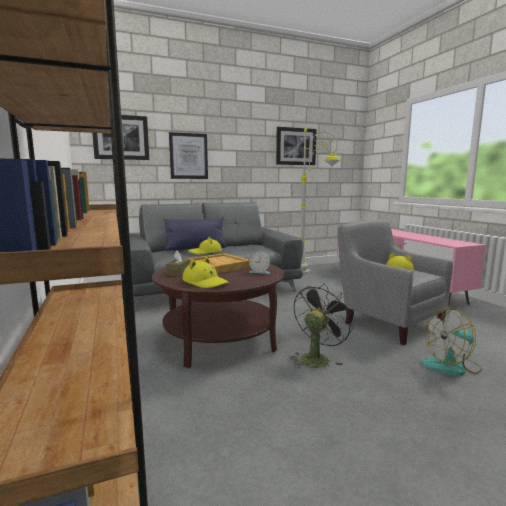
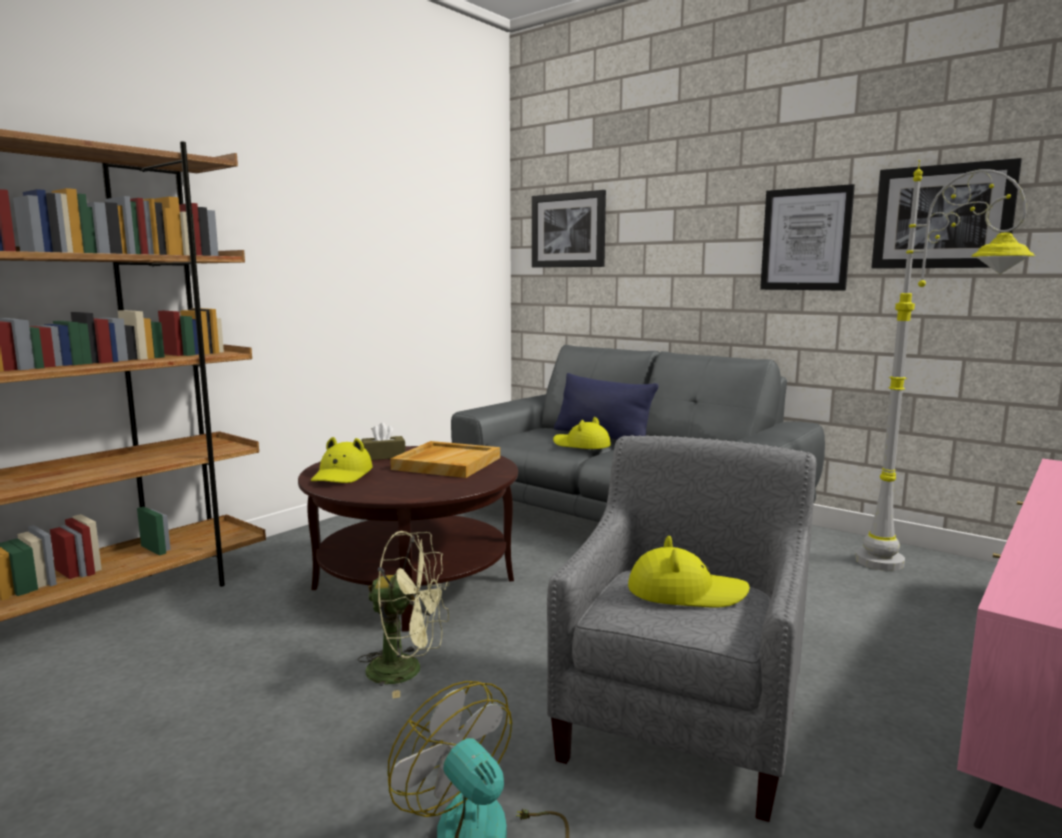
camera: 60 degrees right, 0 degrees up
picture [169,132,208,179] -> picture moved to [760,184,855,291]
alarm clock [249,251,270,274] -> none
black fan [290,284,354,368] -> green fan [358,531,449,698]

